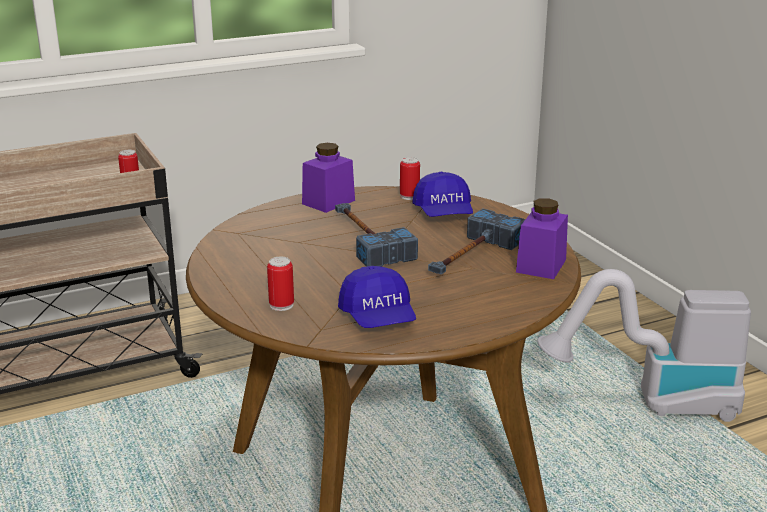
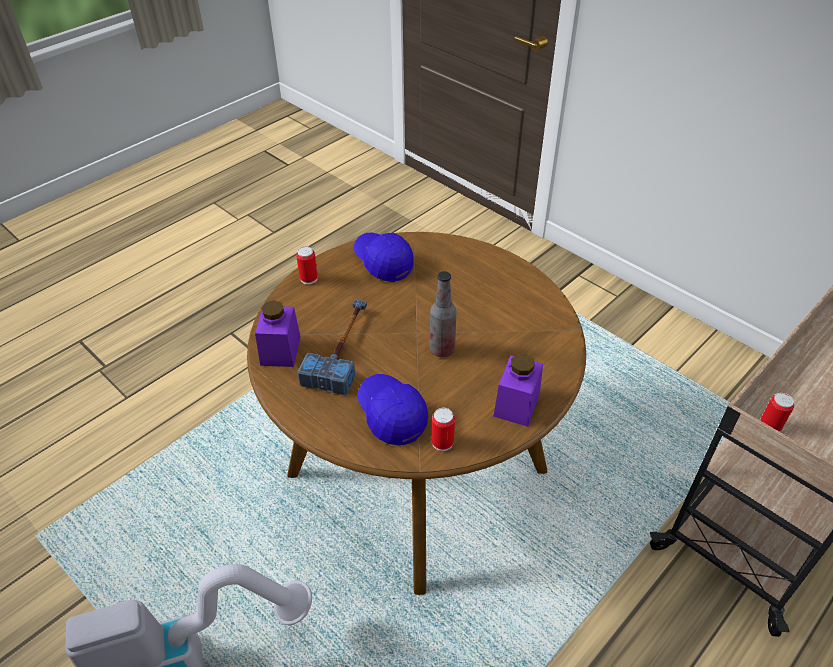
camera: 160 degrees right, 20 degrees up
can [267,257,294,311] -> can moved to [296,246,318,285]
hammer [335,203,418,267] -> bottle [430,271,456,357]

